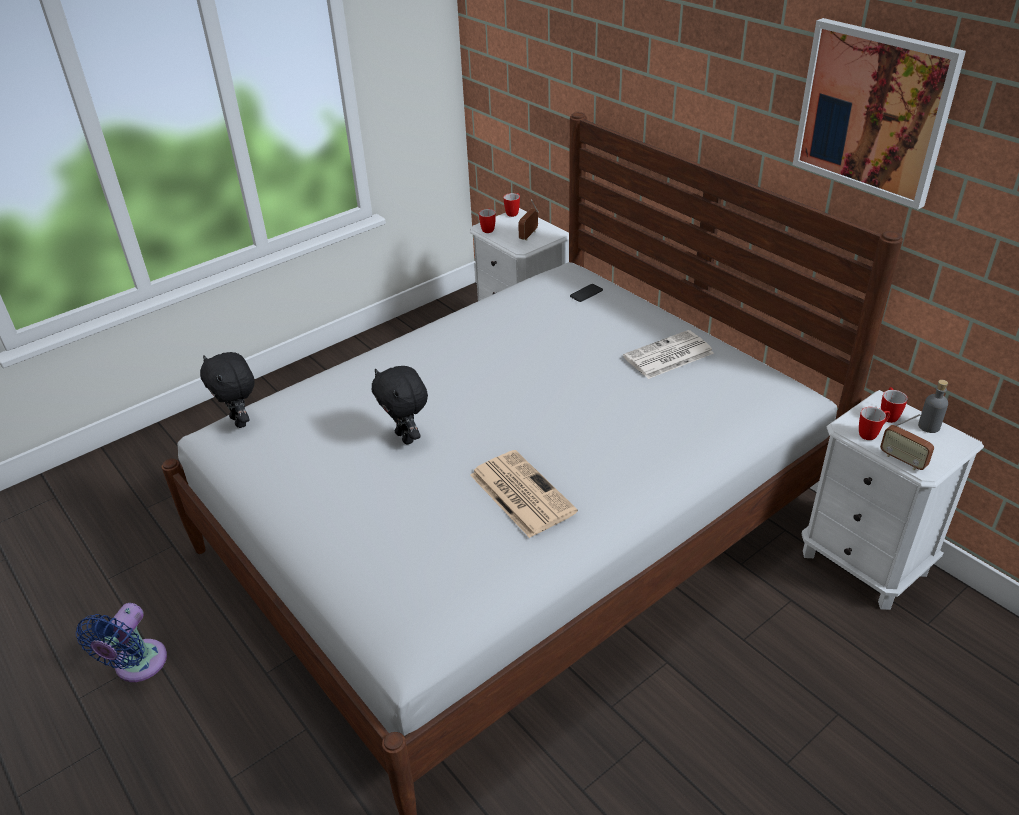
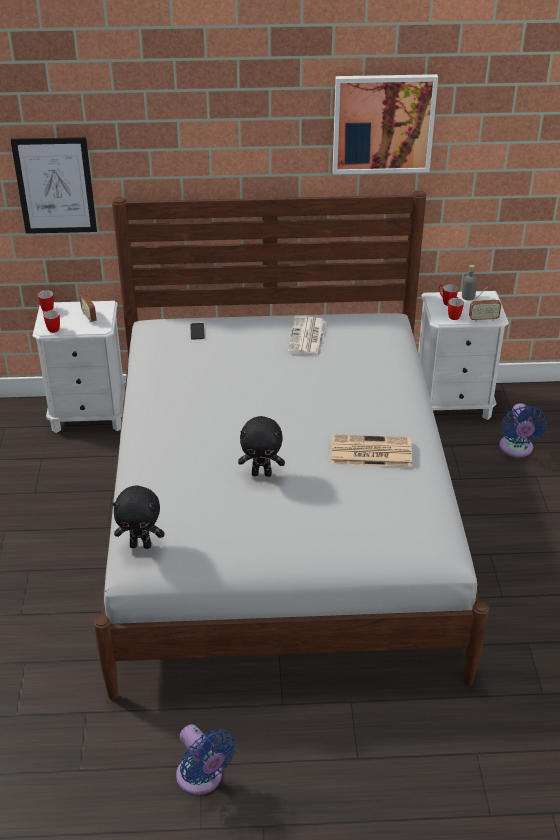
camera: 55 degrees left, 0 degrees up
none -> picture [11,137,97,234]
none -> blue fan [499,403,548,457]

